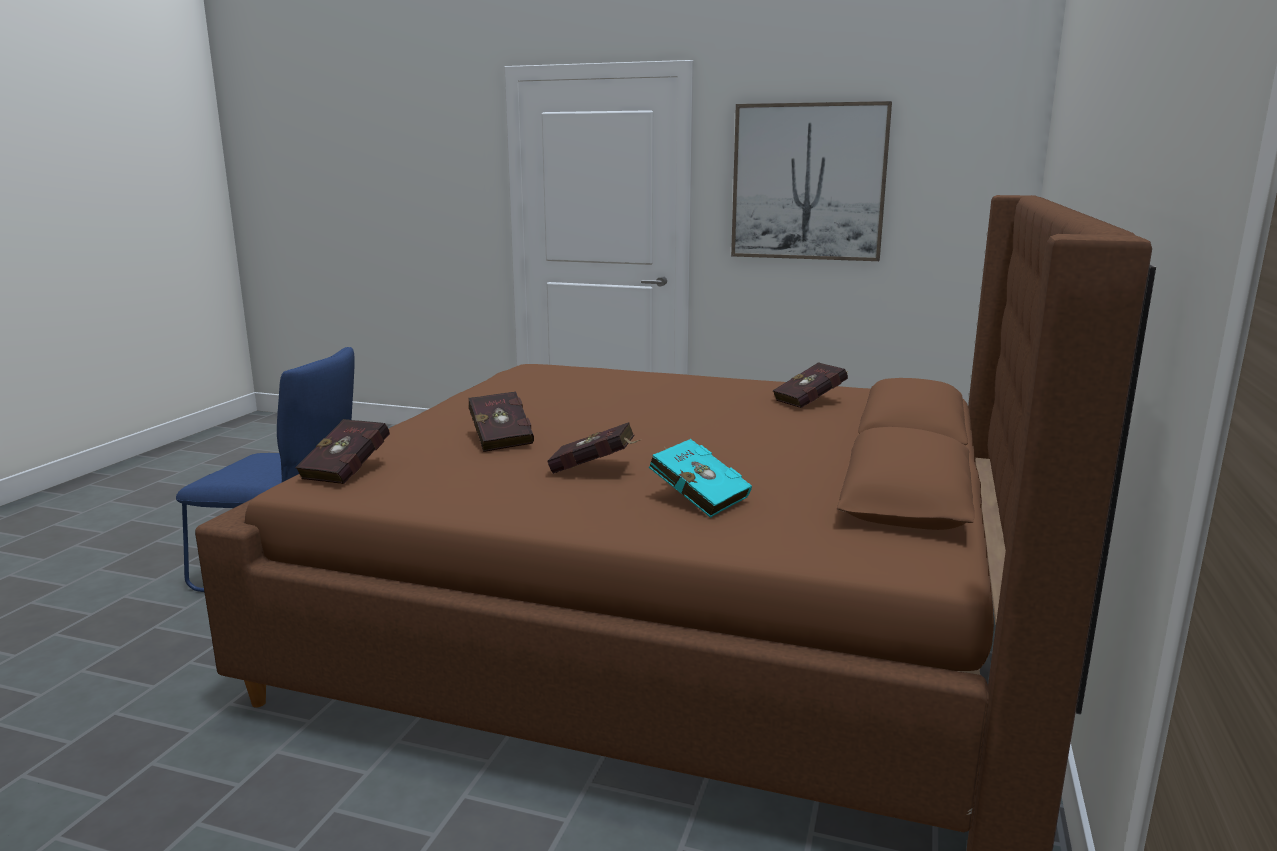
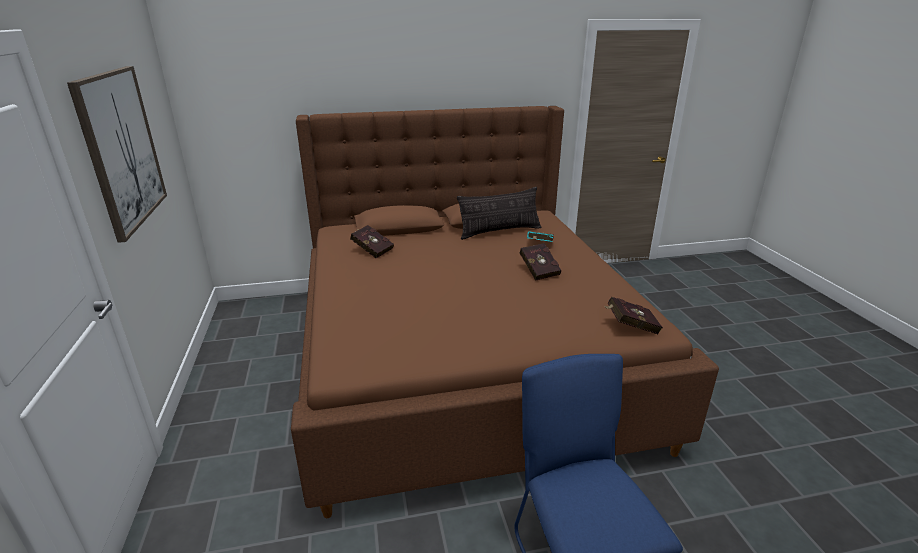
camera: 120 degrees left, 10 degrees up
red book [468,391,534,452] -> none
none -> pillow [457,187,541,240]

